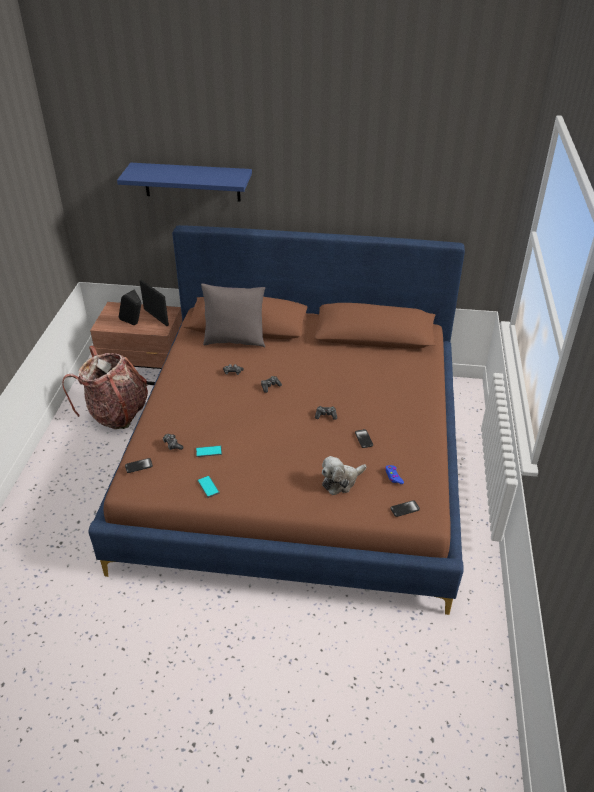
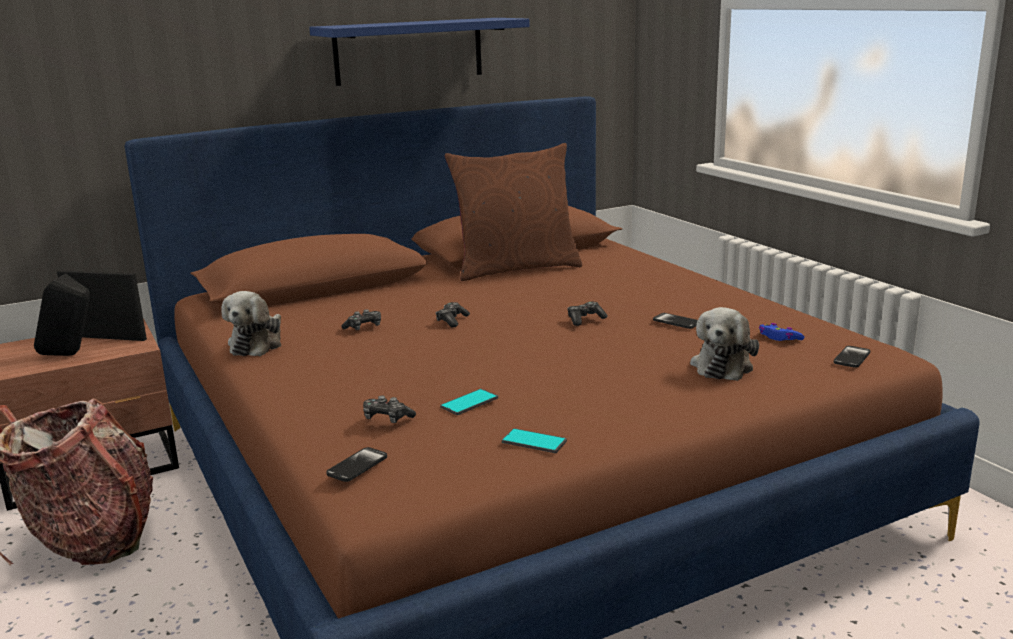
camera: 35 degrees left, 20 degrees down
blue shelf [117,163,252,202] -> blue shelf moved to [309,18,530,86]
grey pillow [201,284,265,348] -> none
none -> plush toy [221,291,281,356]
none -> brown pillow [444,143,582,281]

